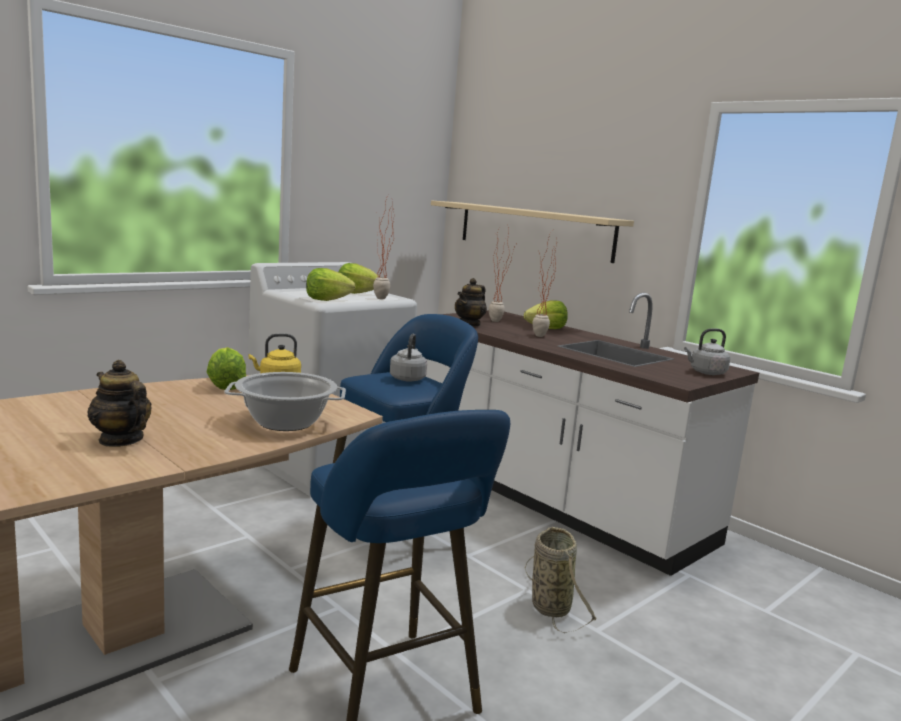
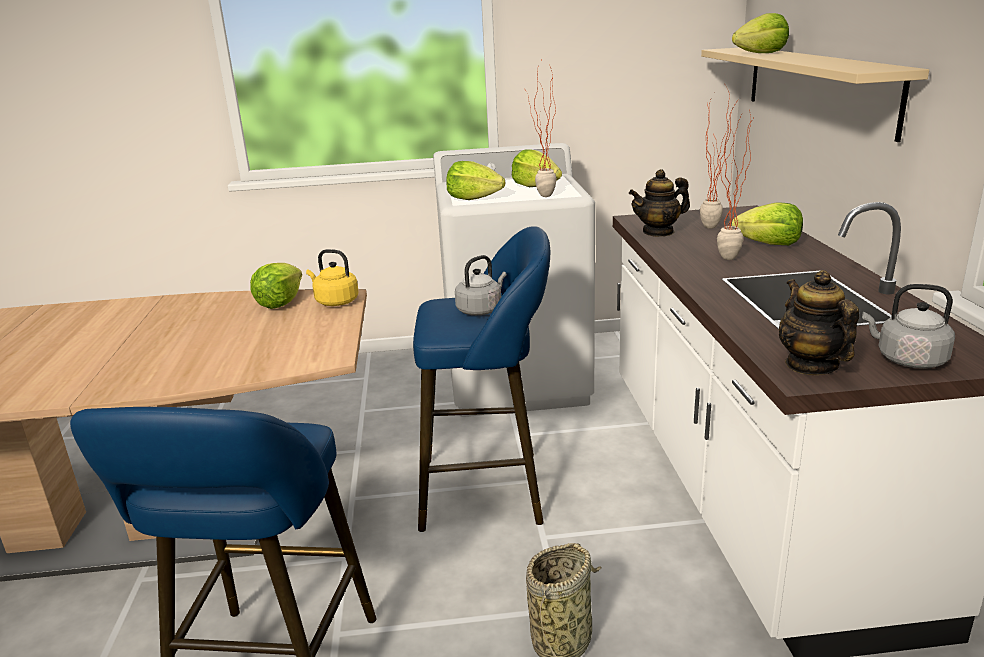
camera: 40 degrees right, 10 degrees up
teapot [87,360,152,447] -> teapot moved to [779,270,859,375]
cooking pot [224,372,346,431] -> none
none -> lettuce [732,13,789,53]

